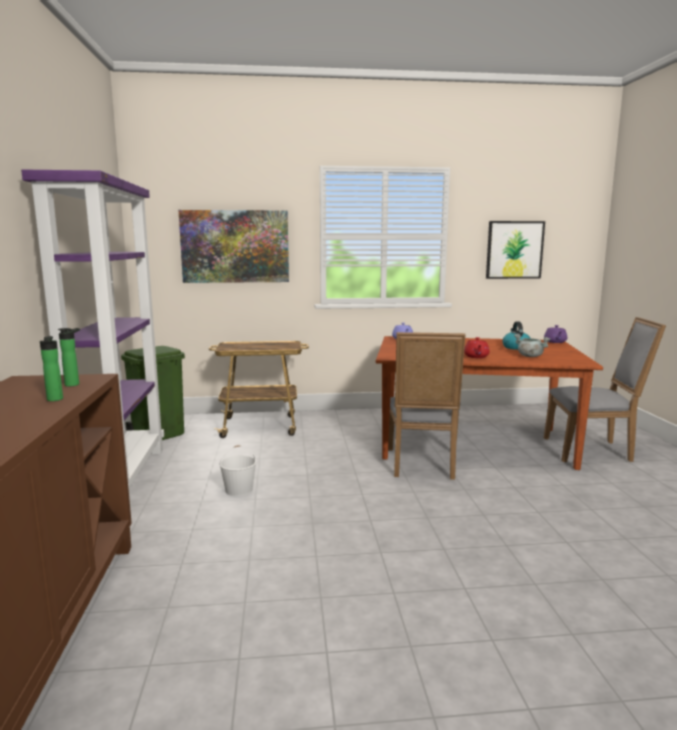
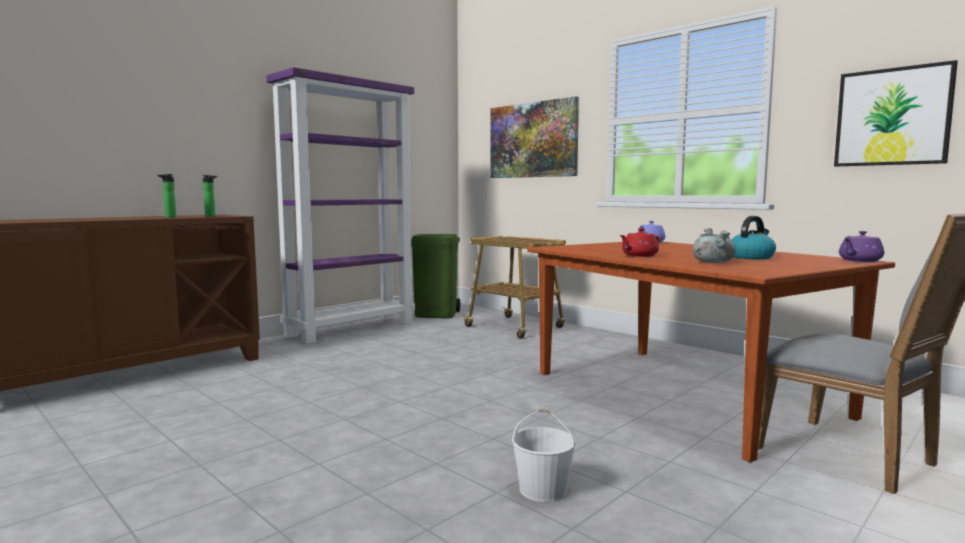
camera: 50 degrees right, 5 degrees down
white bucket [219,445,256,496] -> white bucket moved to [512,409,576,502]
grey chair [388,332,465,480] -> none

